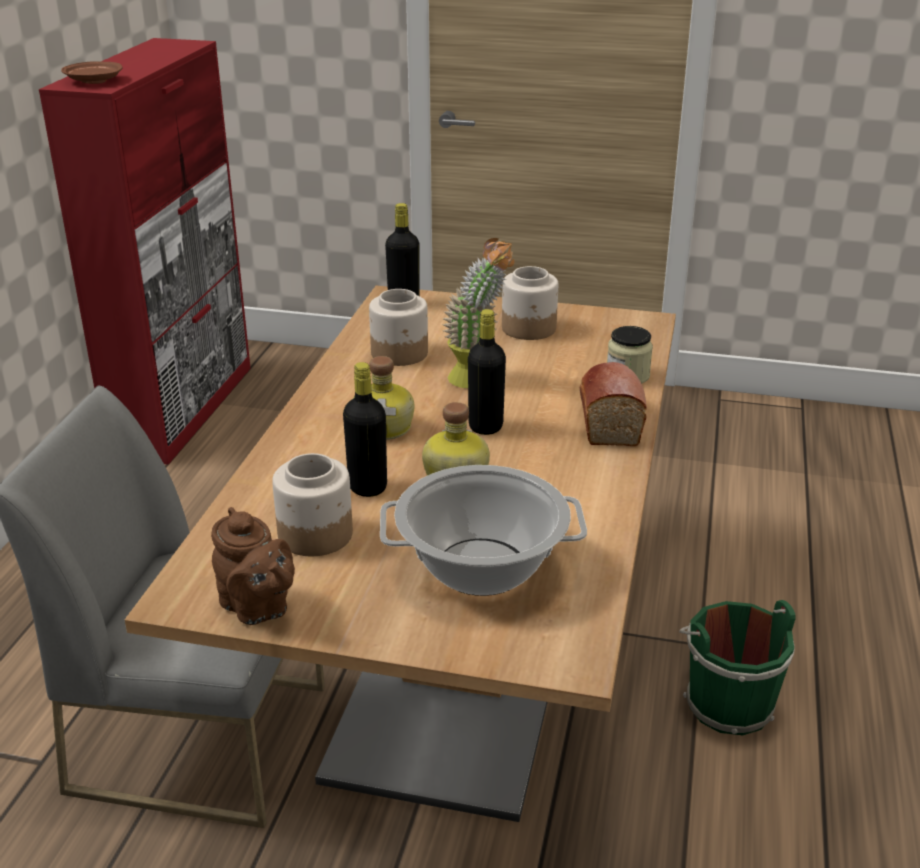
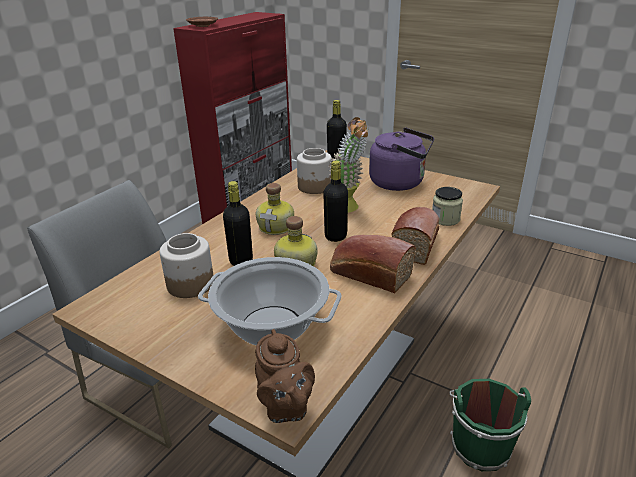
camera: 20 degrees right, 0 degrees up
brown teapot [211,507,295,625] -> brown teapot moved to [255,329,315,423]
jar [502,266,558,340] -> purple kettle [369,127,434,191]
none -> bread [330,235,416,293]

